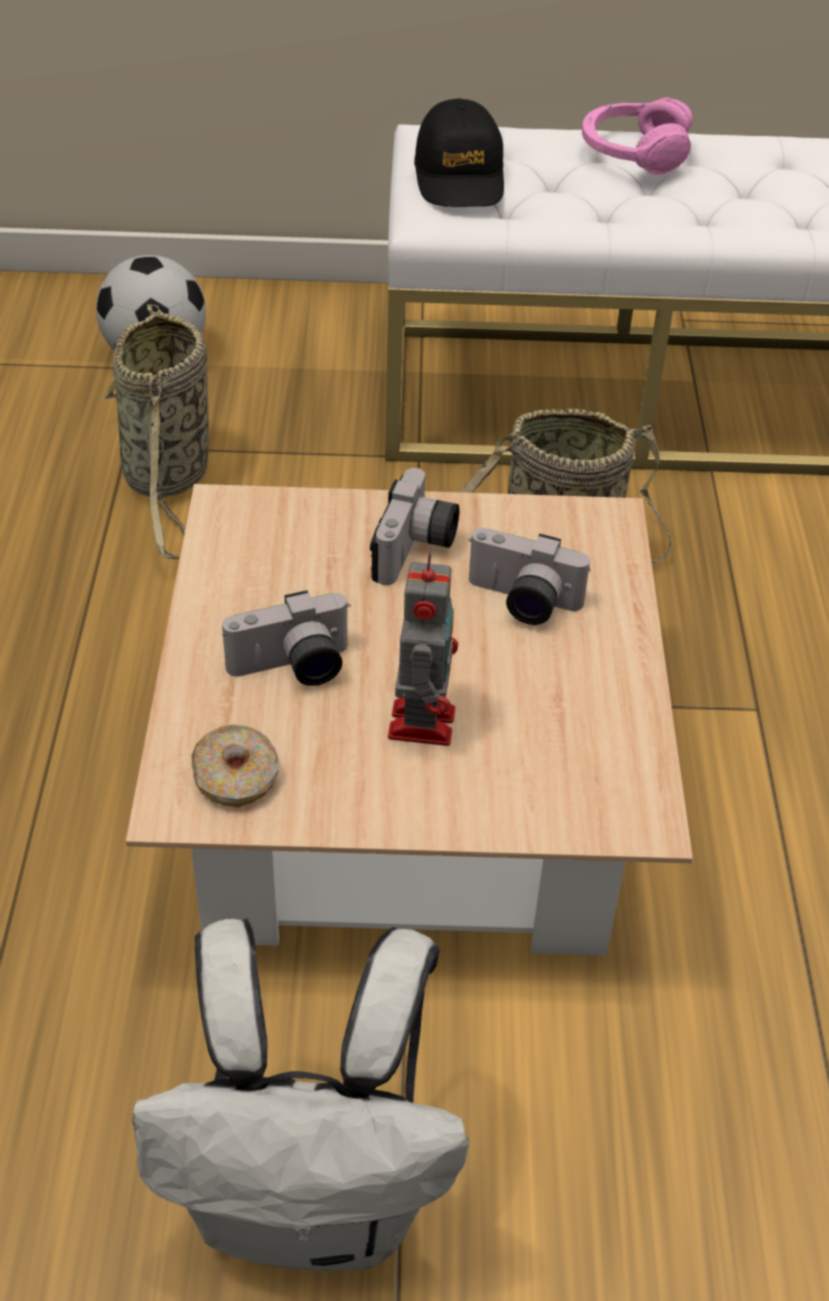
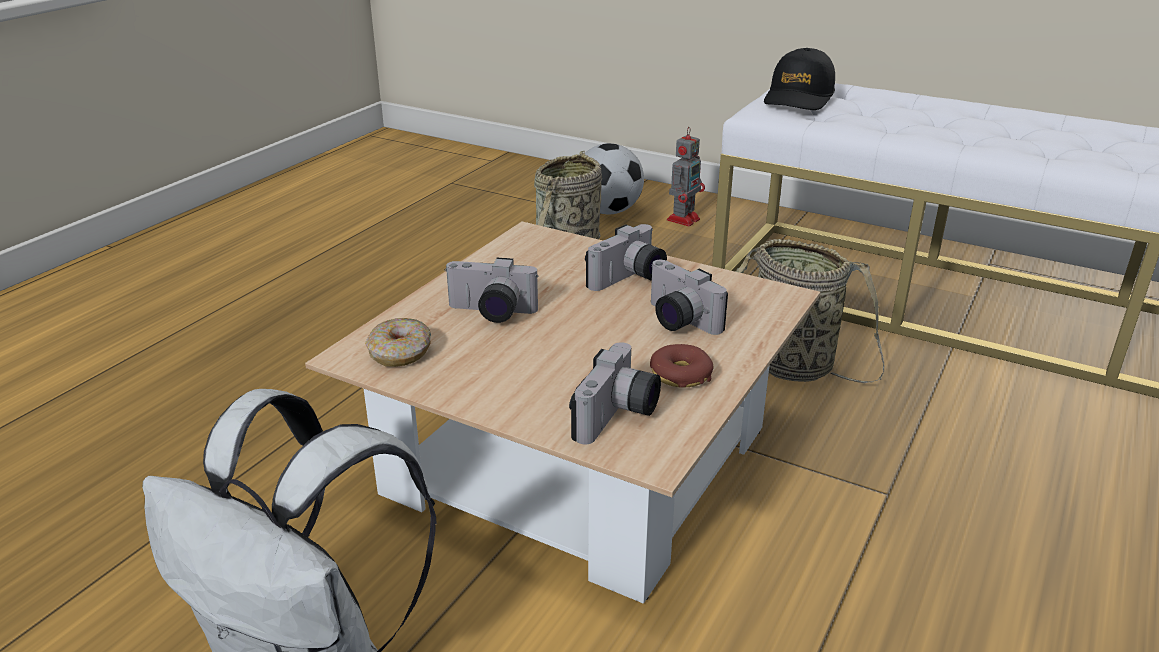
camera: 30 degrees right, 15 degrees down
toy robot [388,553,458,746] -> toy robot moved to [667,127,705,226]
pink headphones [582,97,693,175] -> none
none -> camera [569,342,661,445]
none -> donut [650,344,713,388]

